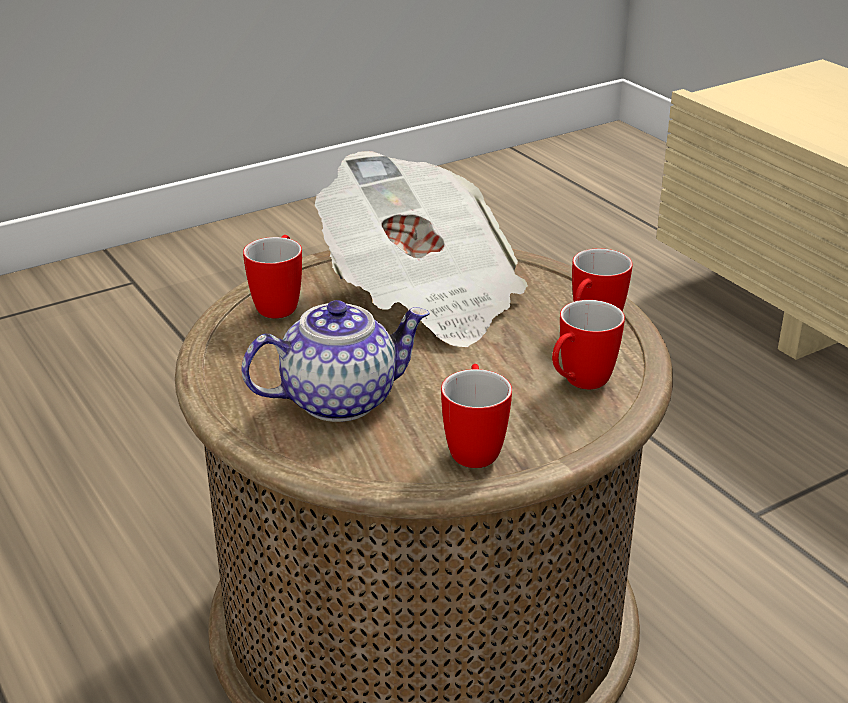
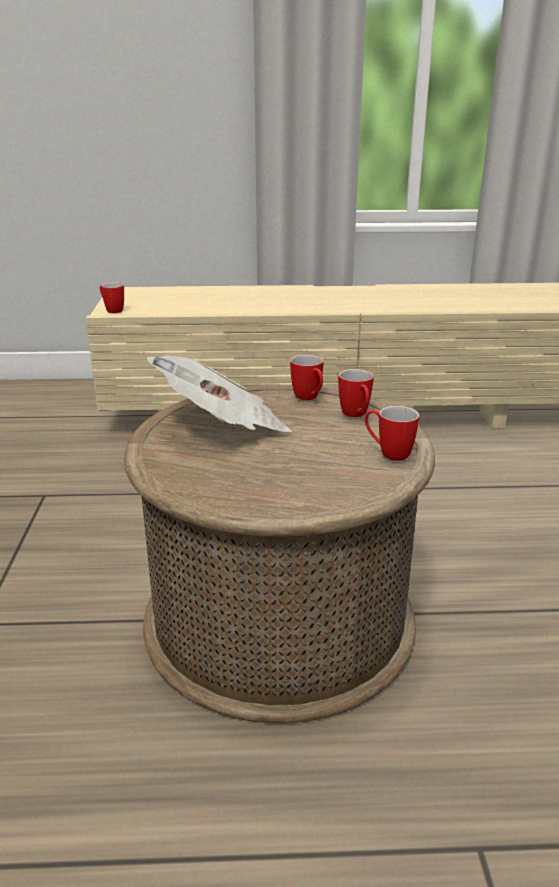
camera: 60 degrees left, 5 degrees down
teapot [242,300,430,422] -> none
mug [243,235,302,319] -> mug moved to [100,282,124,313]

